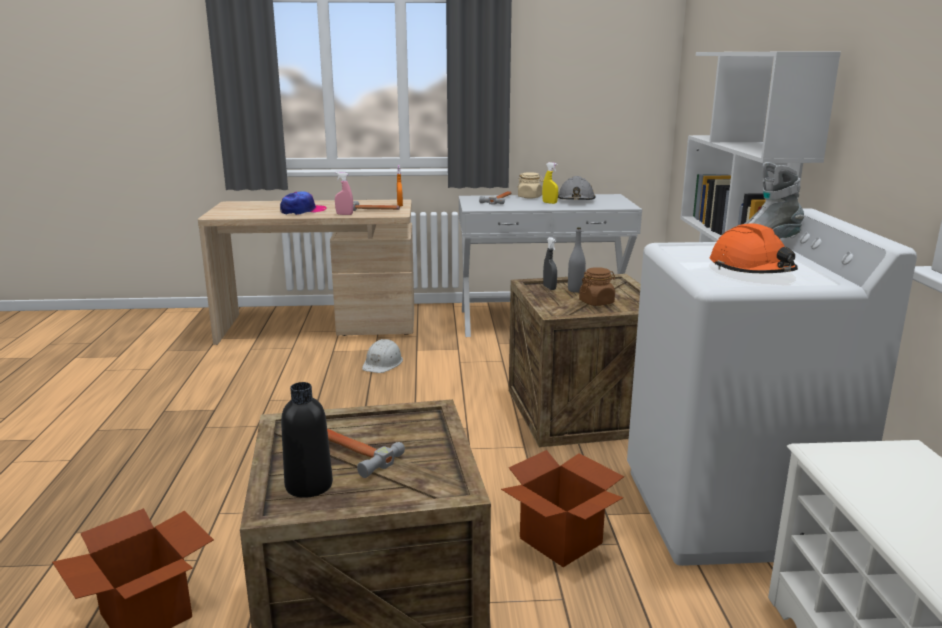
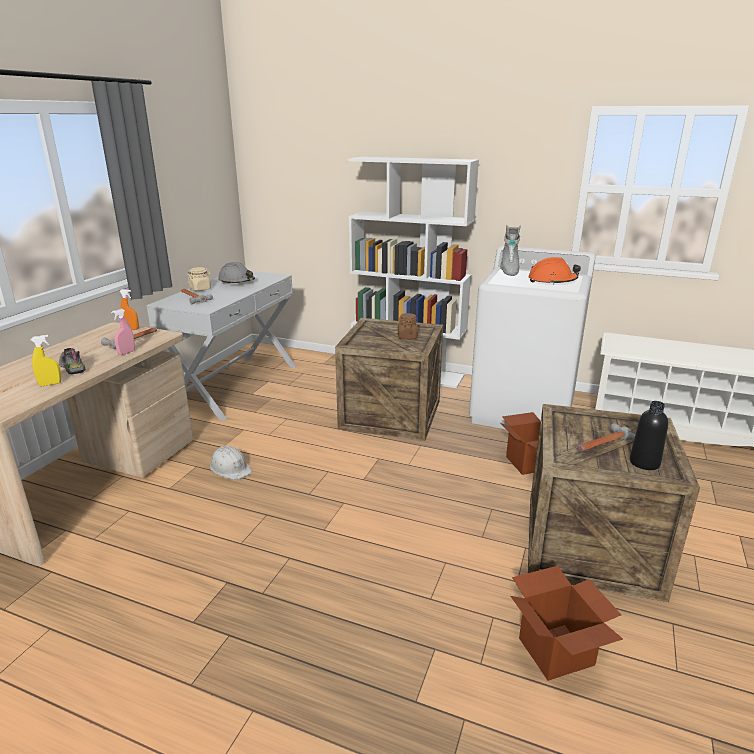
camera: 65 degrees left, 5 degrees up
cap [280,191,327,215] -> shoe [59,348,85,374]
yellow spray bottle [542,162,558,204] -> yellow spray bottle moved to [31,335,62,386]
grey spray bottle [543,237,557,290] -> none
grey bottle [568,227,586,293] -> none

